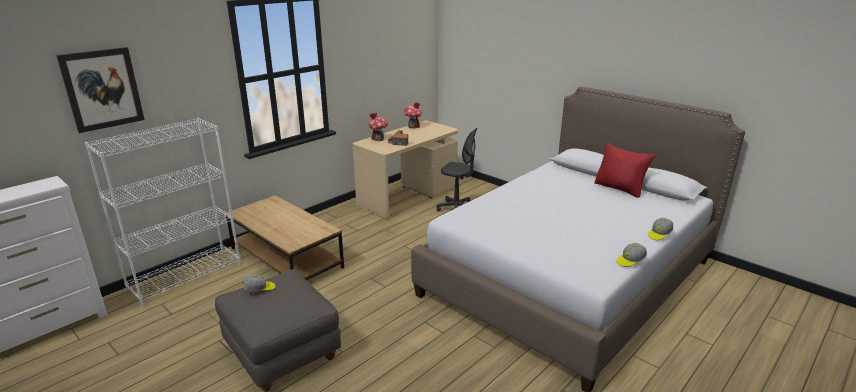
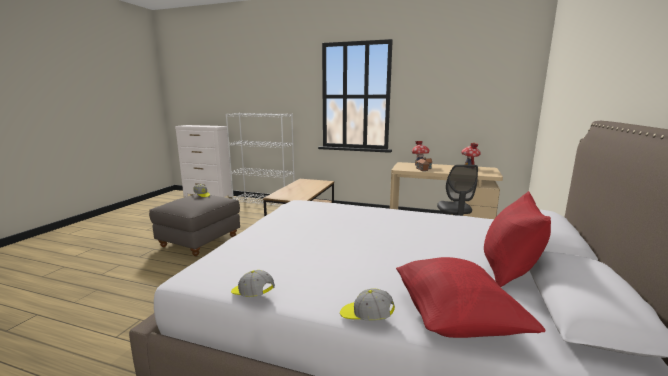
camera: 65 degrees right, 10 degrees down
picture [56,47,145,133] -> none
none -> red pillow [396,257,545,338]

